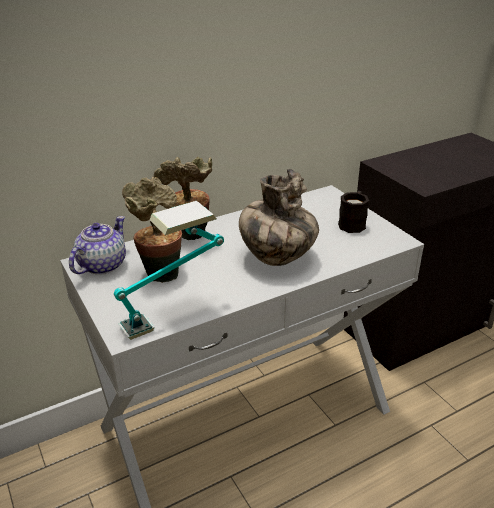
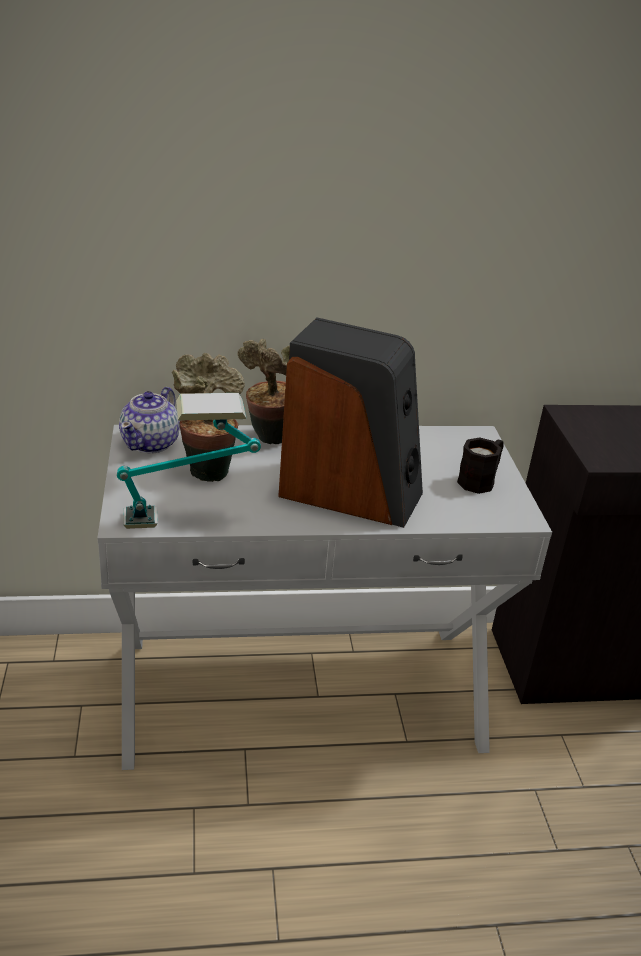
camera: 20 degrees right, 0 degrees up
teapot [69,216,126,275] -> teapot turned 150 degrees clockwise [119,387,180,454]
vase [239,169,319,266] -> speaker [278,318,423,528]

